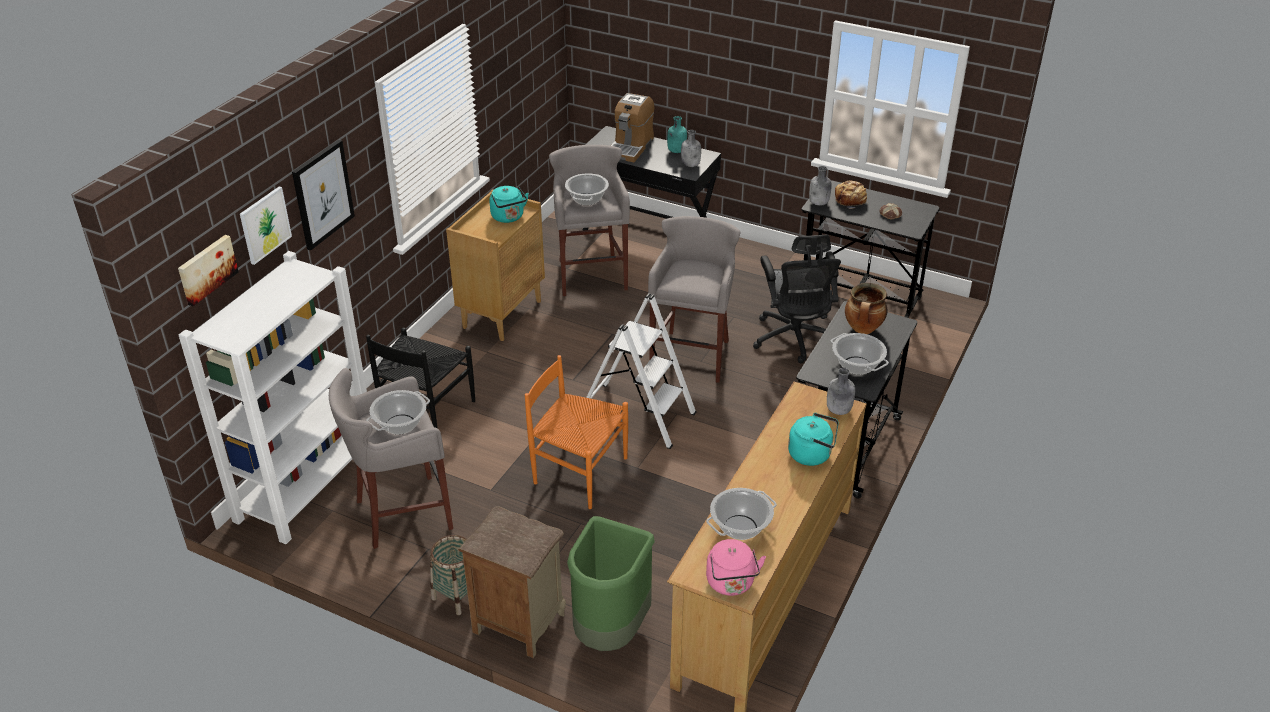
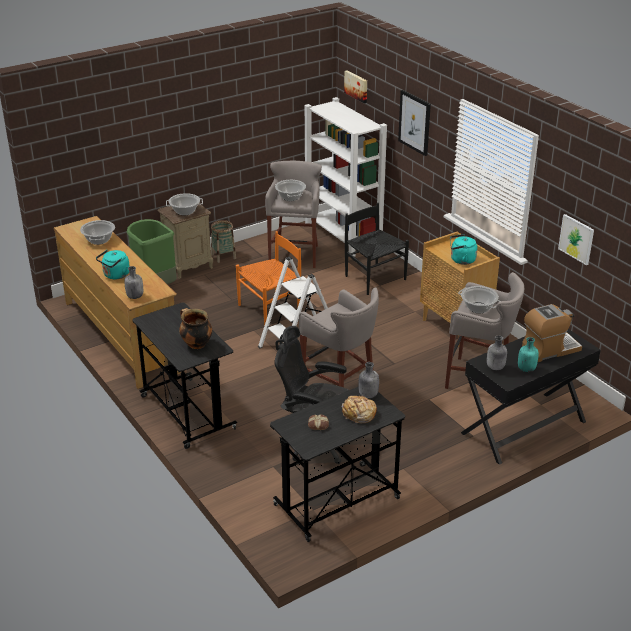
camera: 120 degrees right, 5 degrees down
picture [240,186,292,265] -> picture moved to [558,214,594,265]
coffee machine [611,93,654,162] -> coffee machine turned 105 degrees clockwise [522,304,582,362]
pink kettle [706,539,766,596] -> none
cooking pot [831,333,889,375] -> cooking pot moved to [166,193,203,215]

